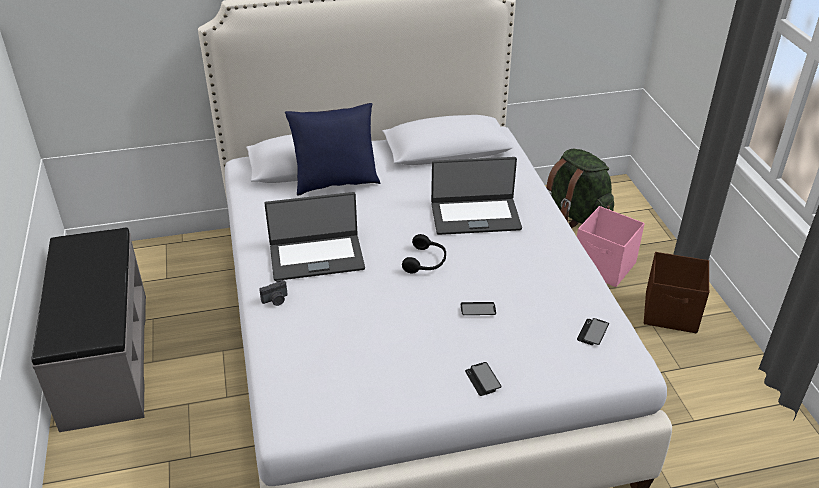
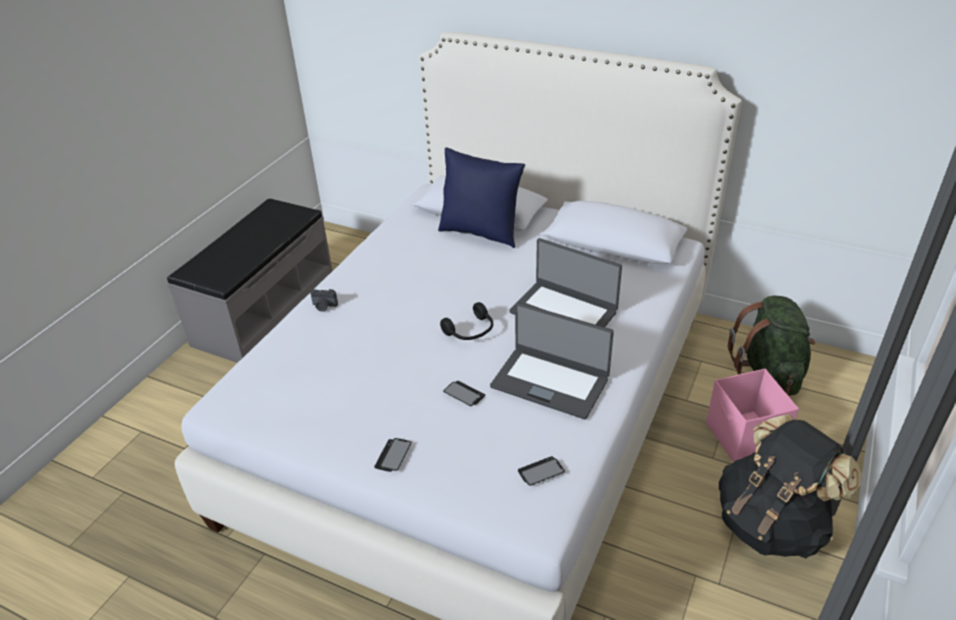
camera: 40 degrees right, 0 degrees up
laptop [264,192,365,281] -> laptop moved to [490,302,614,419]
brown storage box [644,252,709,333] -> black backpack [719,414,861,558]

